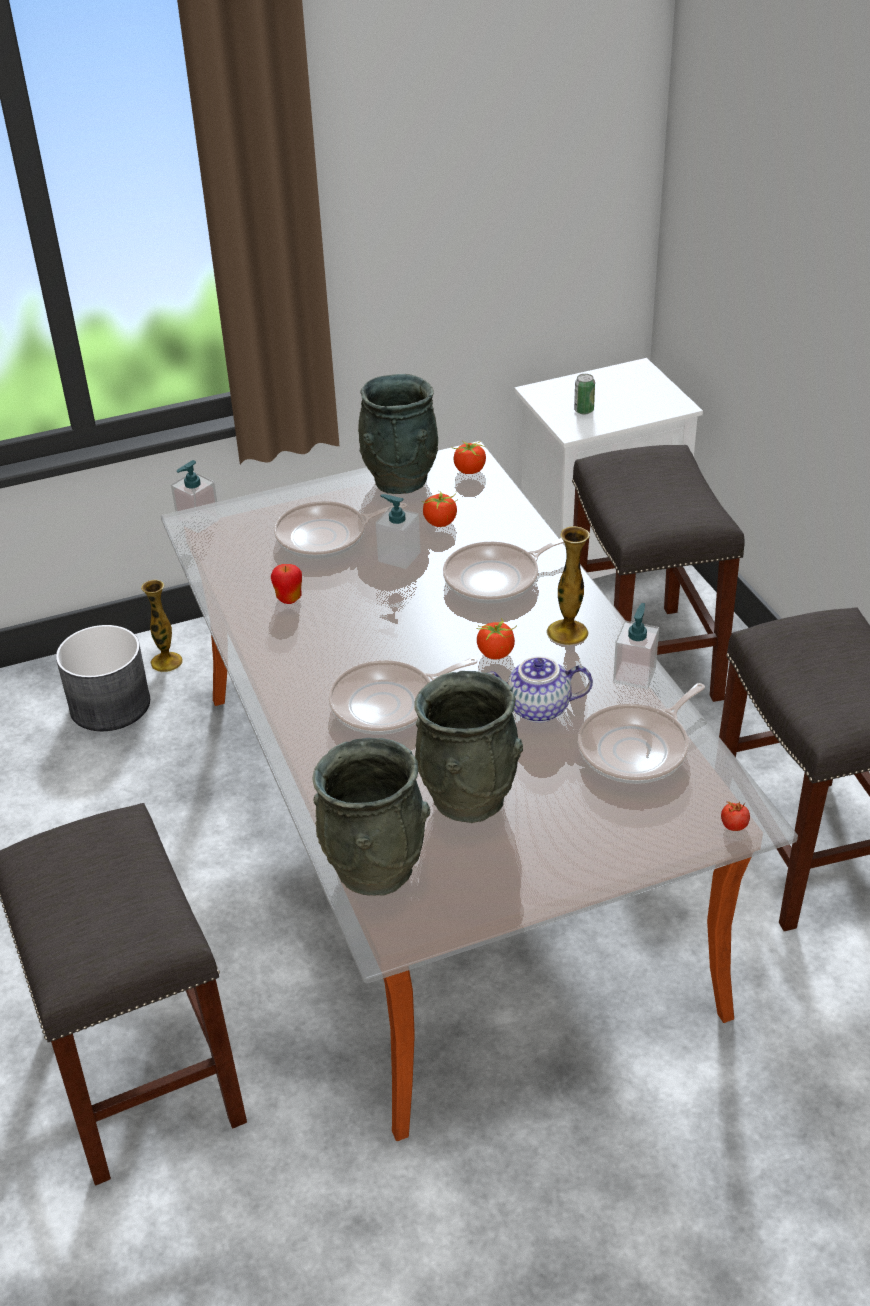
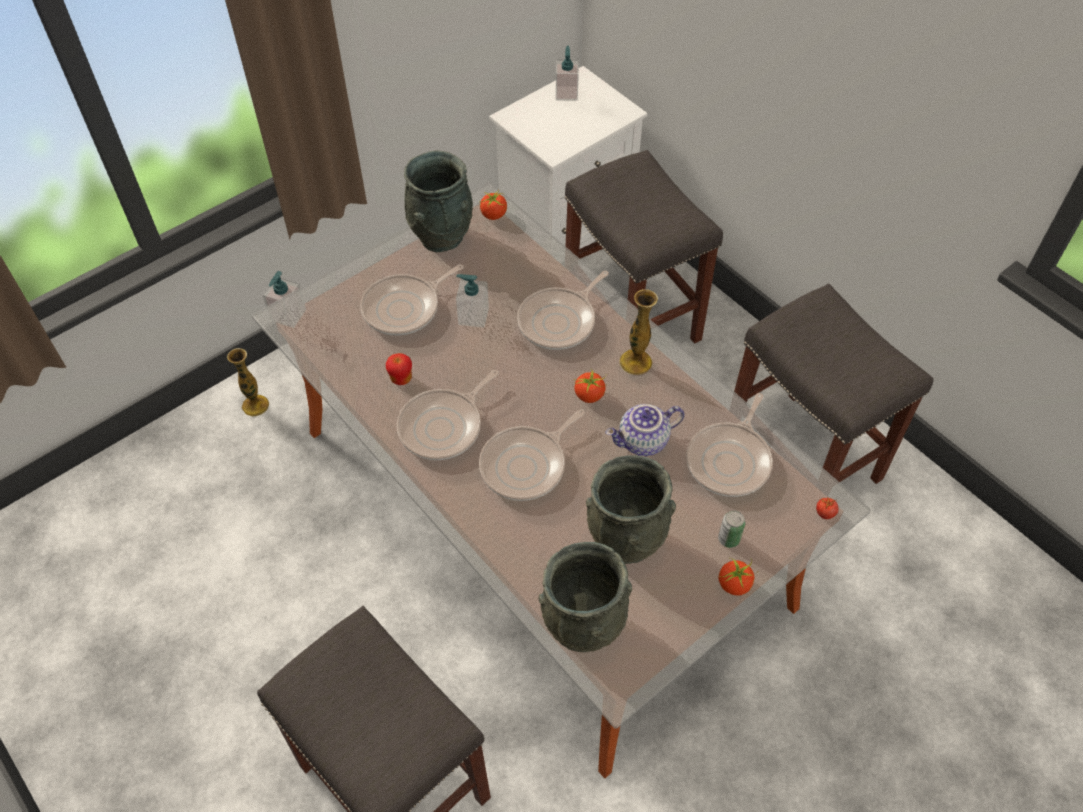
camera: 20 degrees left, 15 degrees up
grey planter [56,625,150,731] -> none
tomato [421,491,458,527] -> tomato moved to [719,557,759,595]
can [574,374,595,415] -> can moved to [718,510,746,548]
soap dispenser [613,603,659,689] -> soap dispenser moved to [556,46,579,101]
none -> frying pan [397,370,499,460]

